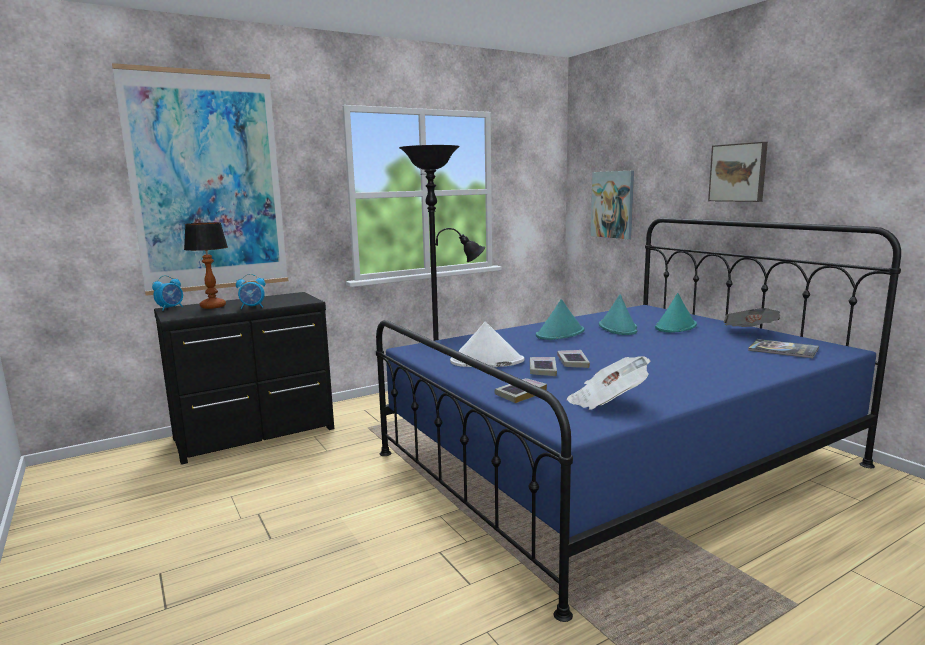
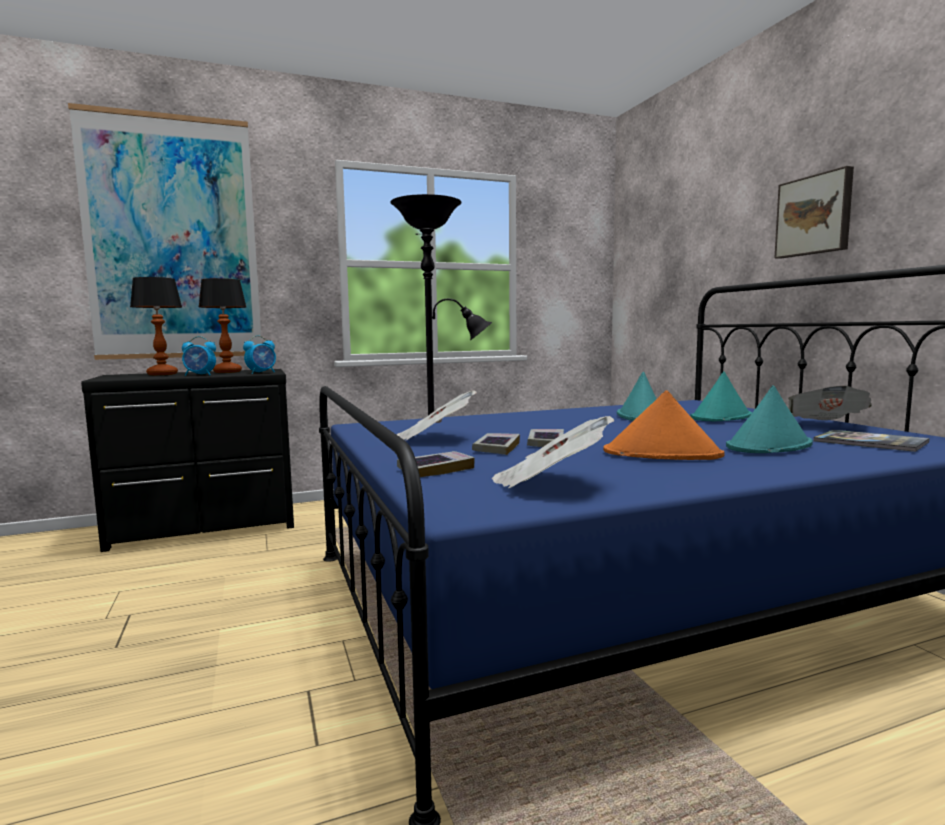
camera: 10 degrees right, 5 degrees down
alarm clock [152,275,183,311] -> alarm clock moved to [243,335,276,374]
white hat [450,322,524,367] -> newspaper [396,390,477,441]
turquoise hat [536,299,584,340] -> turquoise hat moved to [726,385,813,453]
picture [591,171,634,239] -> none
none -> table lamp [199,278,246,373]
none -> orange hat [603,390,725,460]

